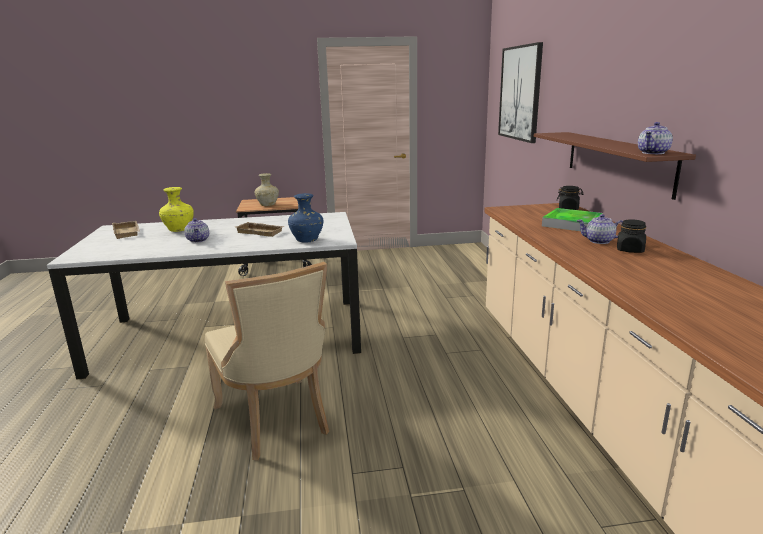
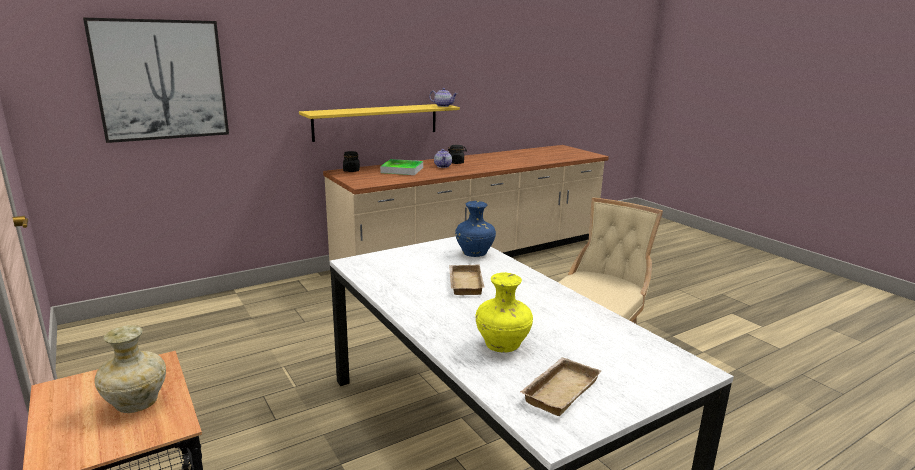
camera: 115 degrees left, 0 degrees up
teapot [184,218,209,243] -> none
brown shelf [534,132,696,200] -> yellow shelf [299,104,460,142]

